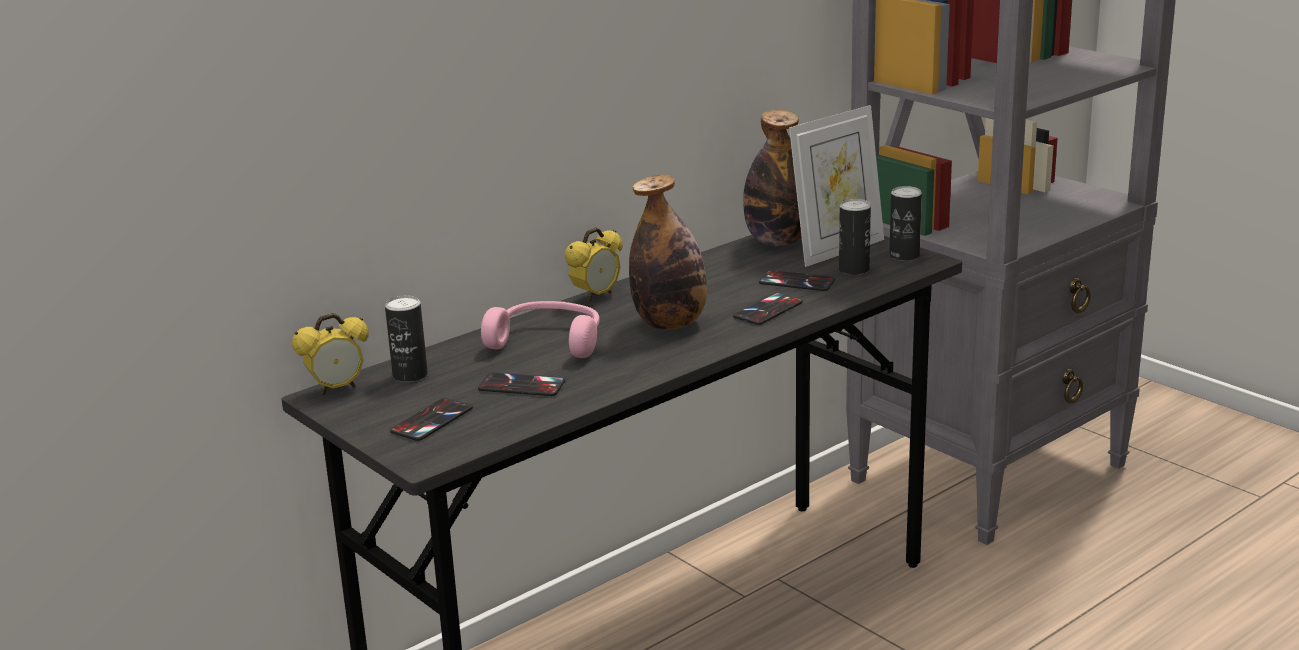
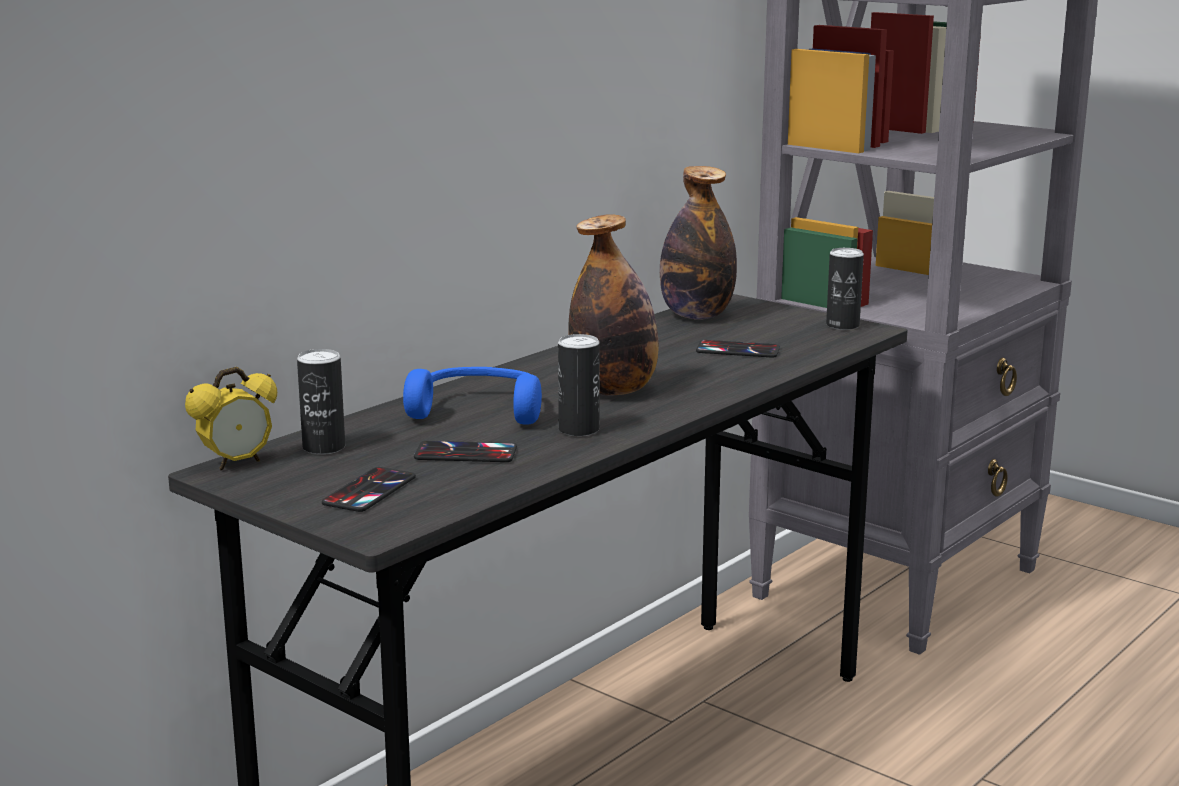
camera: 10 degrees left, 5 degrees down
pink headphones [481,301,600,358] -> blue headphones [403,367,542,425]
alarm clock [565,227,623,302] -> none
phone [733,293,803,325] -> none
picture frame [789,105,884,267] -> none
can [839,199,871,275] -> can moved to [558,334,600,436]

